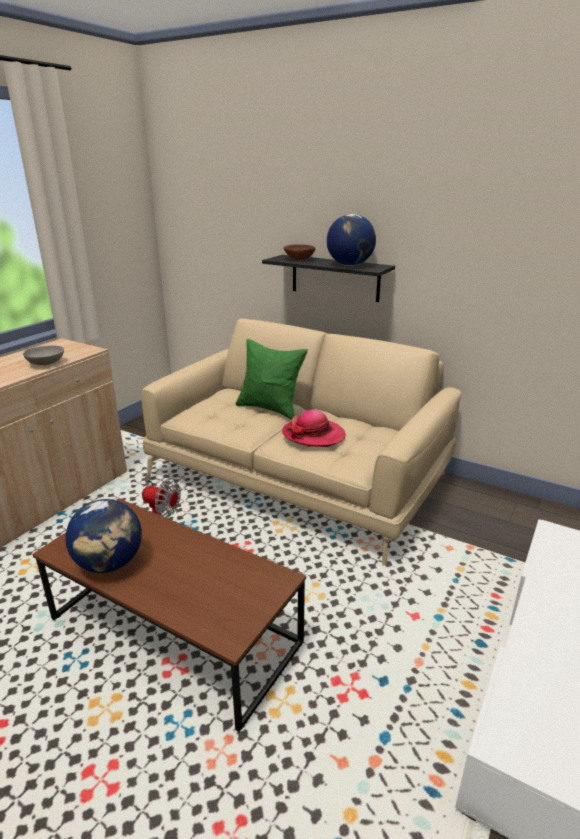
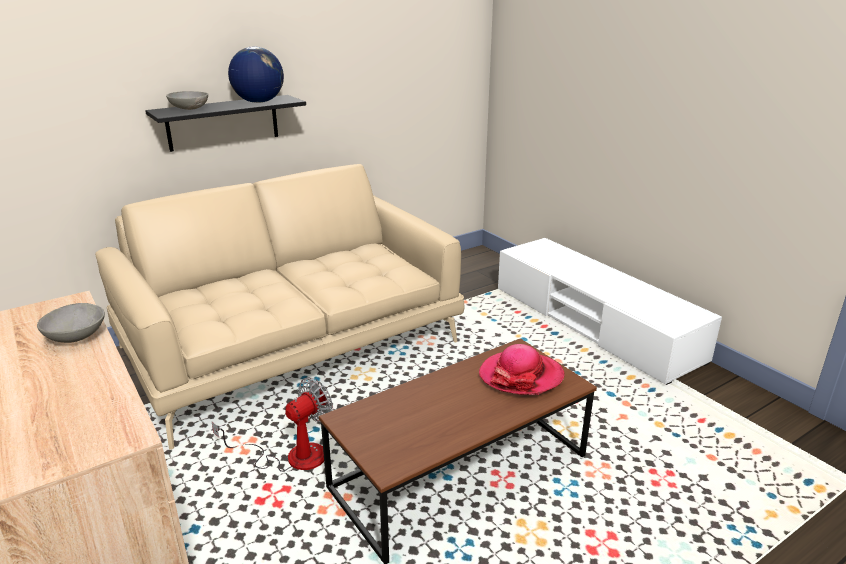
camera: 65 degrees left, 0 degrees up
globe [65,499,142,573] -> none
green pillow [236,339,308,420] -> none
hat [282,410,346,447] -> hat moved to [479,344,564,395]
brown bowl [284,244,316,260] -> grey bowl [166,91,208,110]

